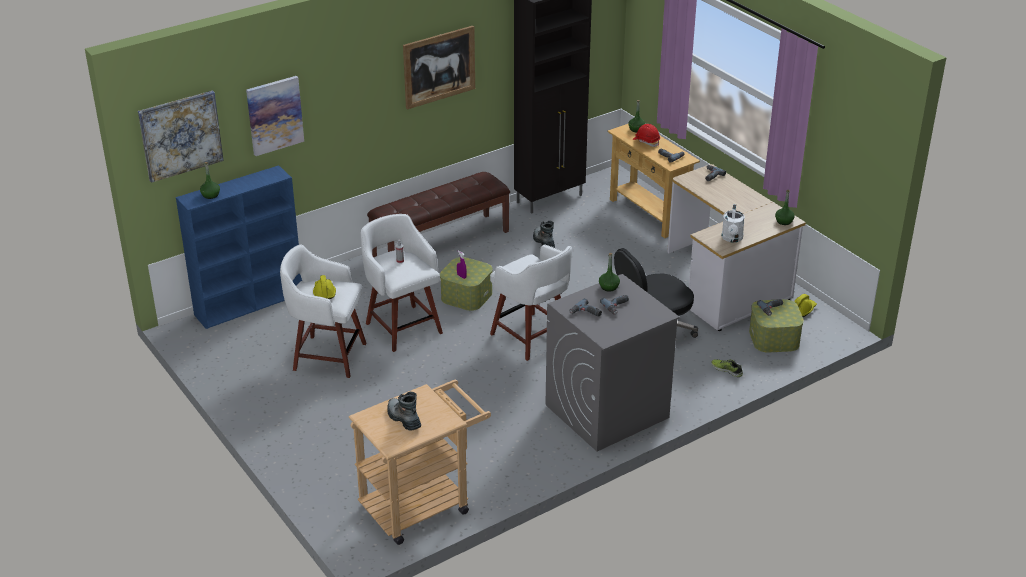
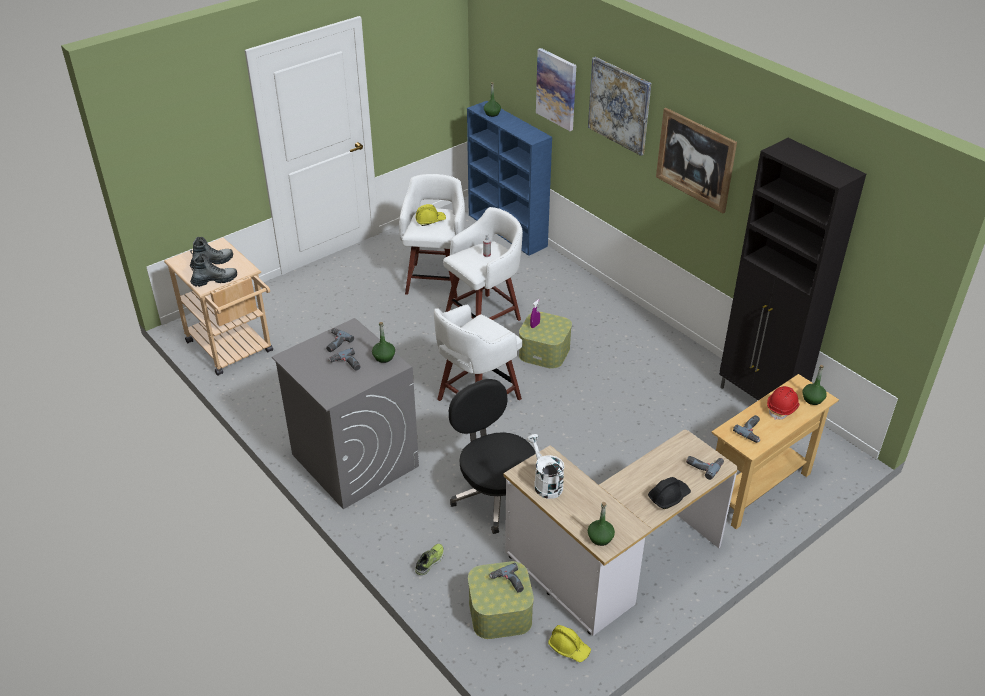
camera: 85 degrees right, 5 degrees up
picture [138,90,224,183] -> picture moved to [588,57,651,156]
brown bench [367,172,510,257] -> none
boot [533,221,555,248] -> boot moved to [190,253,237,287]
white watering can [721,204,745,242] -> white watering can turned 60 degrees clockwise [527,434,564,499]
none -> black hard hat [648,477,691,509]

